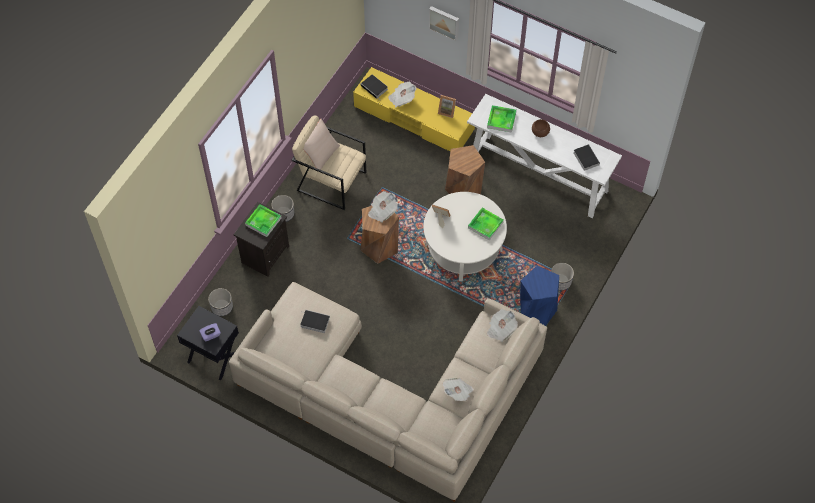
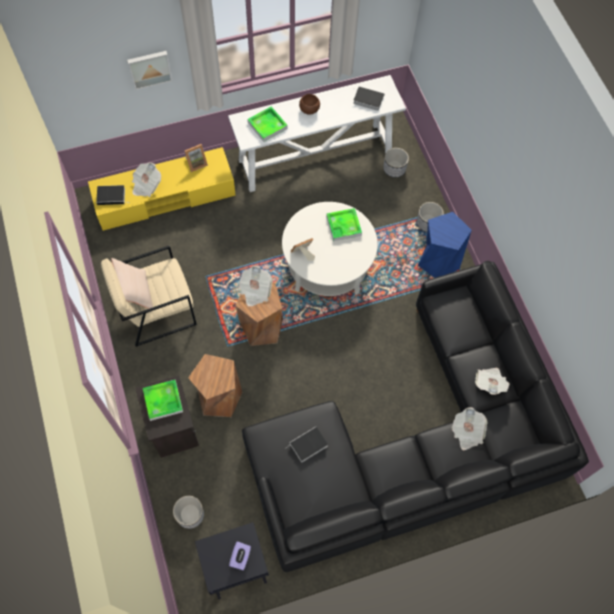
camera: 50 degrees left, 5 degrees up
beige sofa [229,282,547,502] -> black sofa [242,261,589,572]
planter [271,195,294,222] -> planter moved to [383,148,409,178]
brown stool [445,145,485,194] -> brown stool moved to [188,354,243,417]
newspaper [487,309,518,342] -> newspaper moved to [451,407,488,450]

